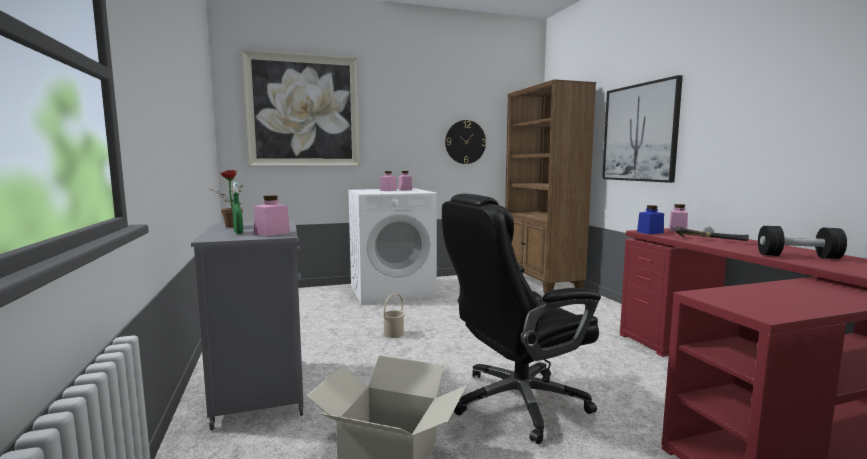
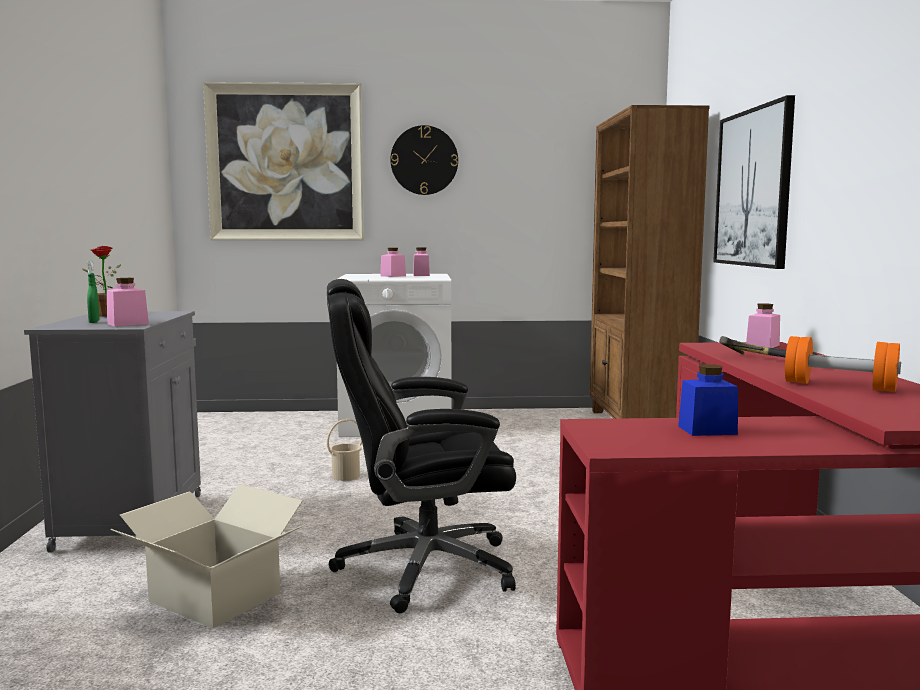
camera: 15 degrees right, 0 degrees up
wall clock [445,120,486,164] -> wall clock moved to [390,125,458,195]
blue jar [637,205,664,234] -> blue jar moved to [678,364,738,436]
black dumbbell [758,226,847,259] -> orange dumbbell [785,336,901,392]

